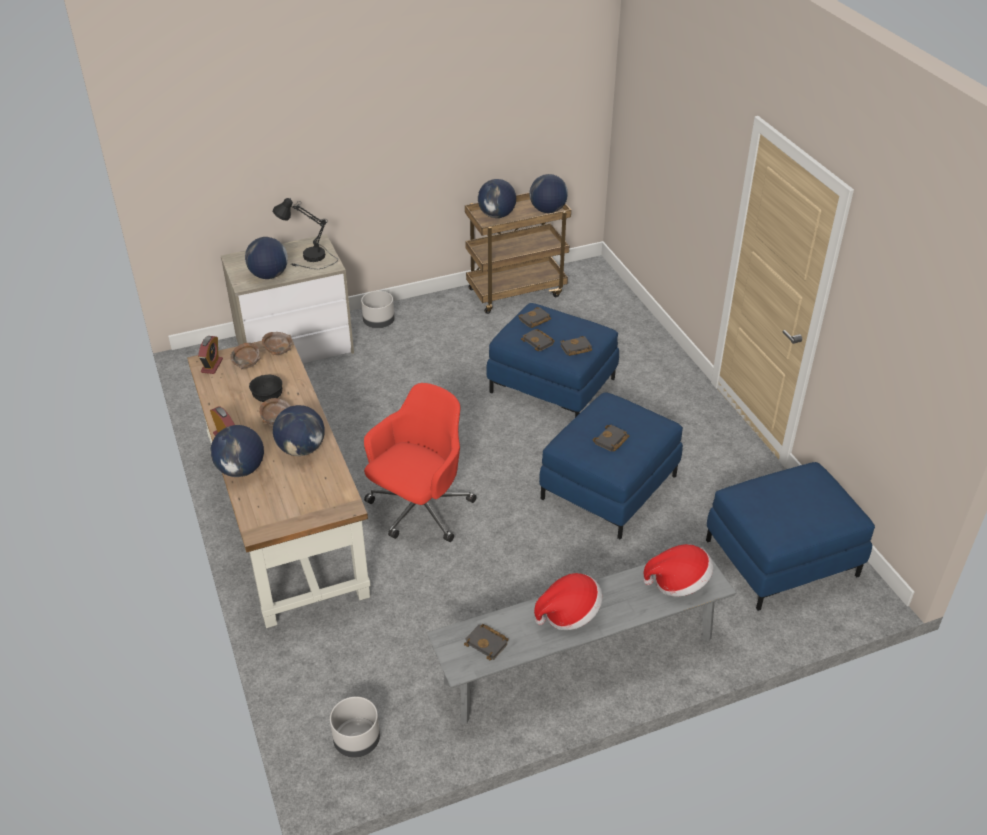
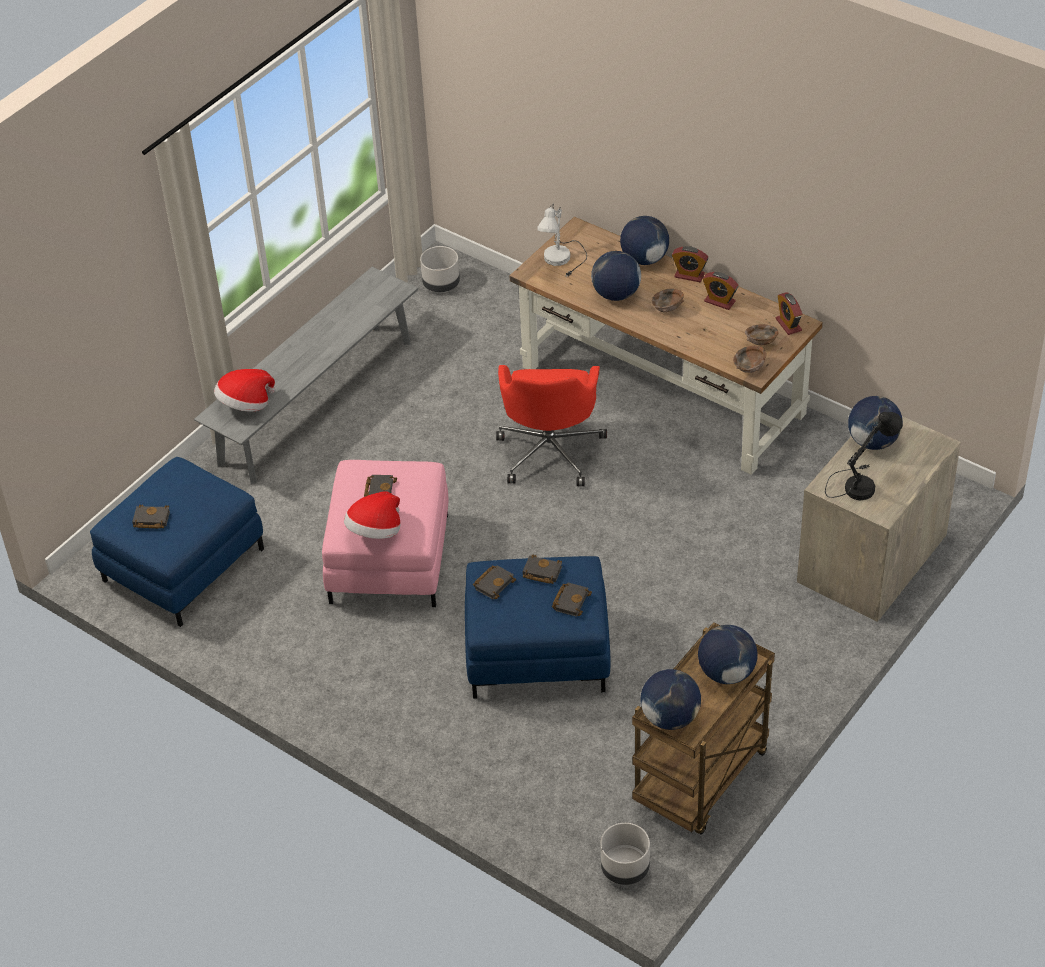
camera: 150 degrees right, 5 degrees up
black bowl [249,375,282,402] -> none
grey planter [361,291,395,328] -> grey planter moved to [600,823,650,885]
black book [464,624,509,660] -> black book moved to [132,505,170,529]
hat [534,573,603,630] -> hat moved to [344,491,401,539]
blue ottoman [539,392,683,539] -> pink ottoman [322,460,448,607]
none -> white table lamp [537,203,587,277]
none -> alarm clock [703,272,739,310]

